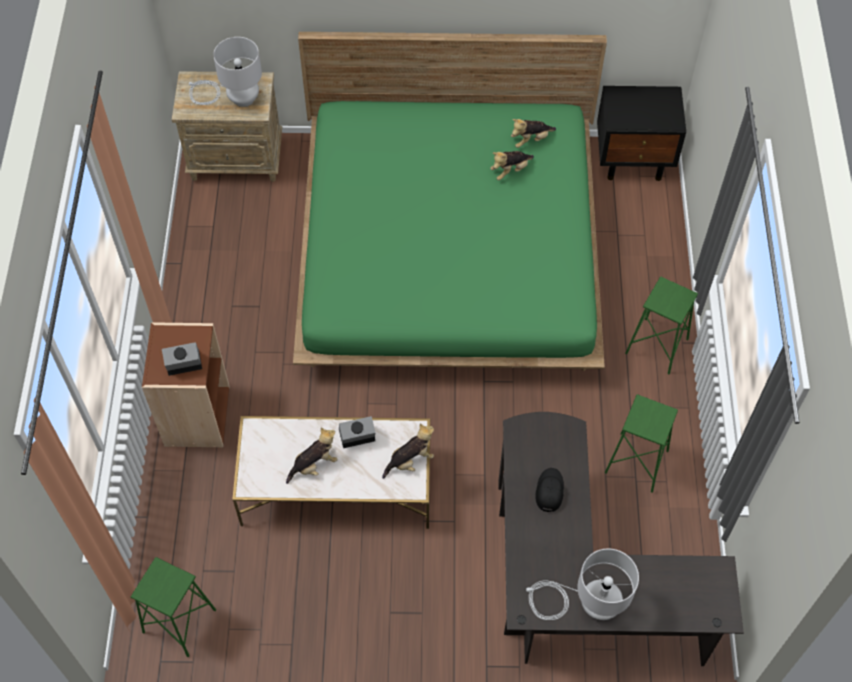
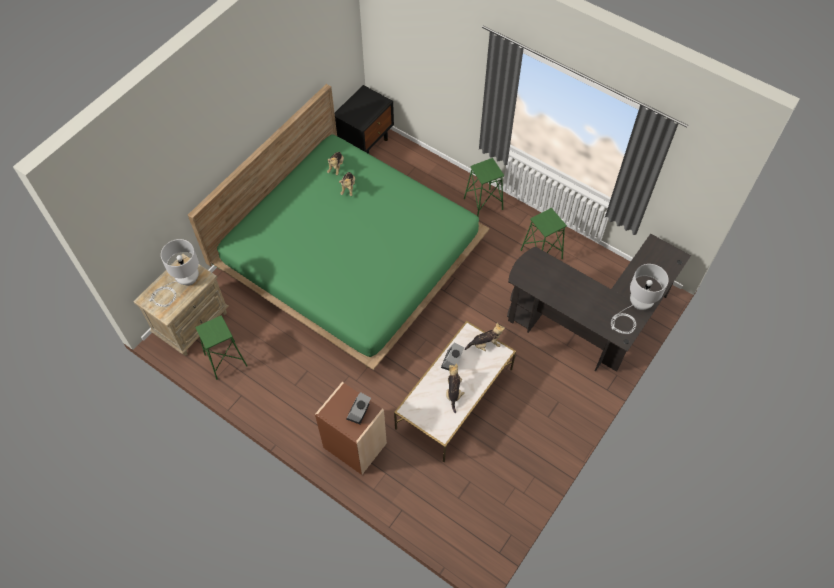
camera: 55 degrees left, 0 degrees up
green stool [131,557,216,657] -> green stool moved to [195,315,247,380]
plush toy [382,424,434,479] -> plush toy turned 75 degrees clockwise [465,323,505,351]
black cap [536,468,564,512] -> none

